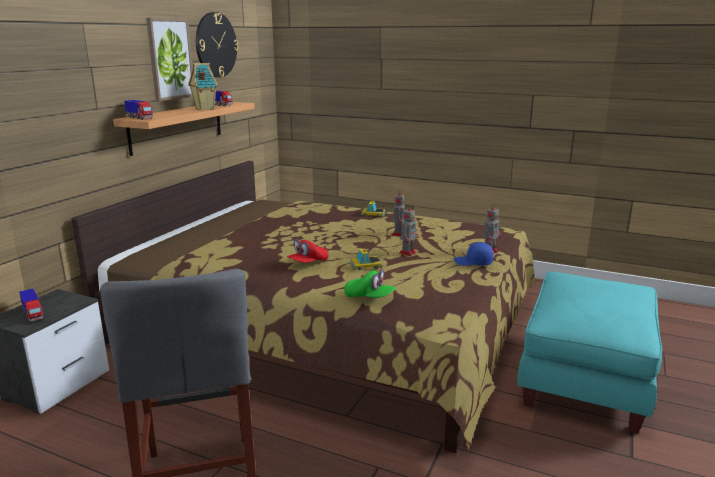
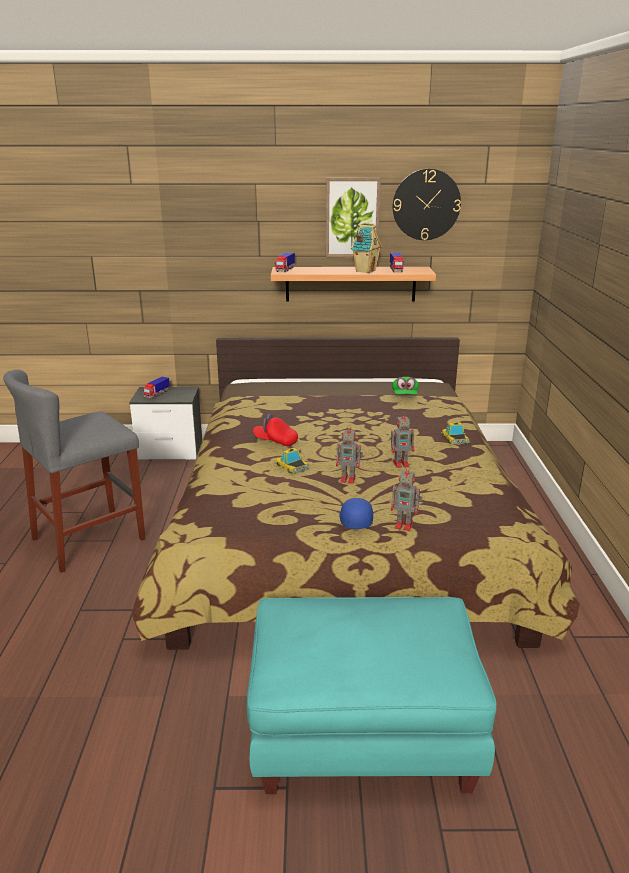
camera: 65 degrees right, 5 degrees up
green cap [344,269,395,298] -> green cap moved to [392,377,419,395]

